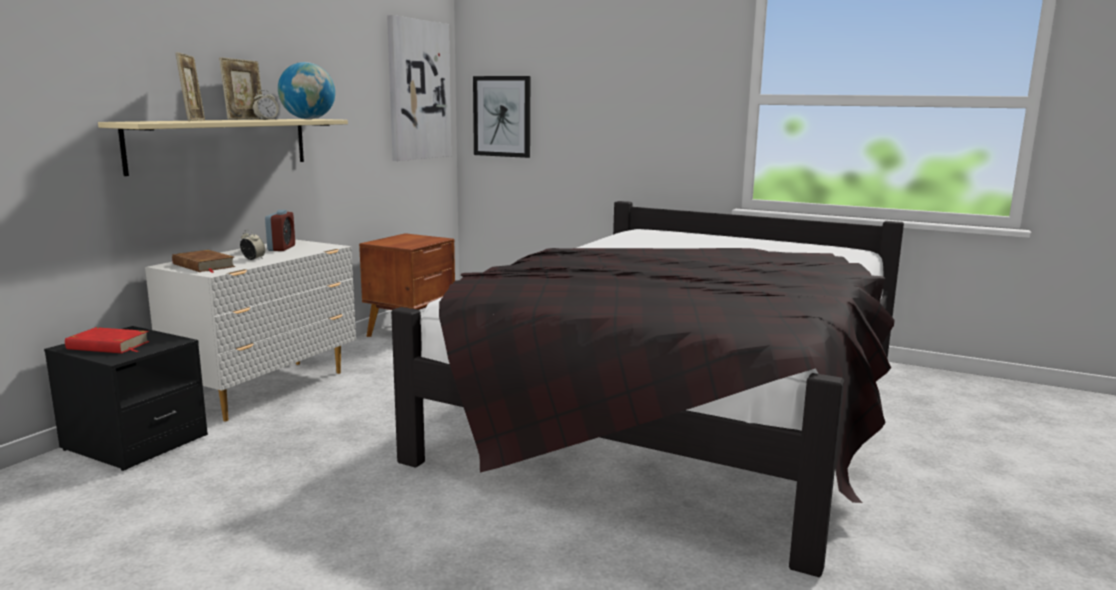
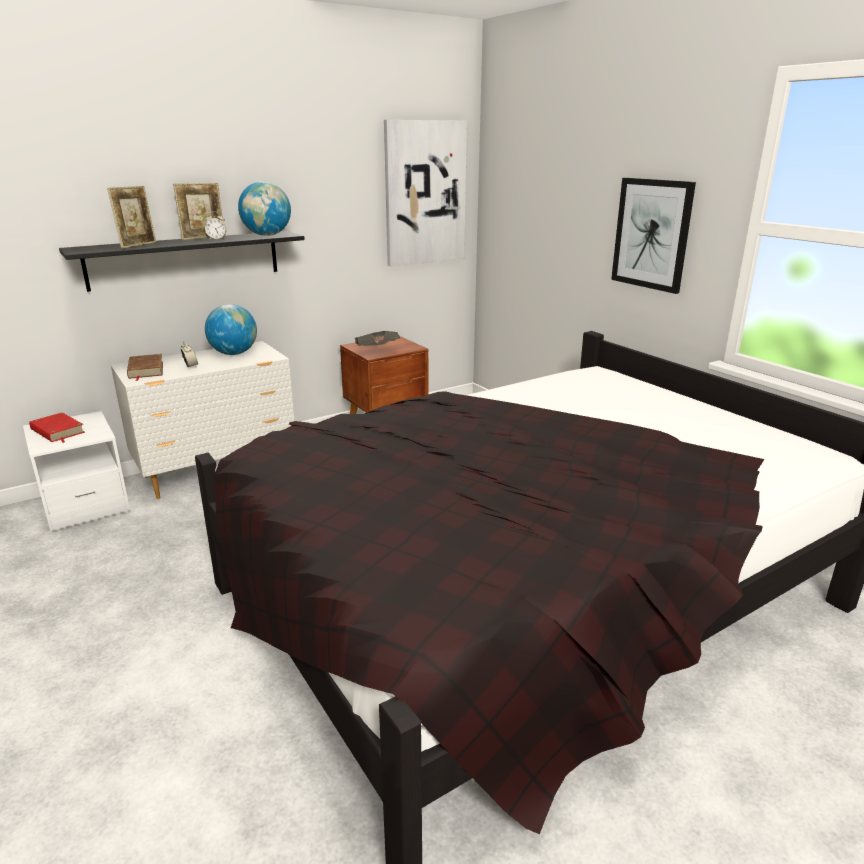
camera: 30 degrees right, 10 degrees up
black nightstand [44,326,208,471] -> white nightstand [23,411,130,532]
beige shelf [98,119,348,176] -> black shelf [59,231,305,292]
alarm clock [265,210,295,251] -> globe [205,304,257,355]
picture [473,76,530,158] -> picture moved to [611,178,696,294]
none -> newspaper [355,331,400,346]

